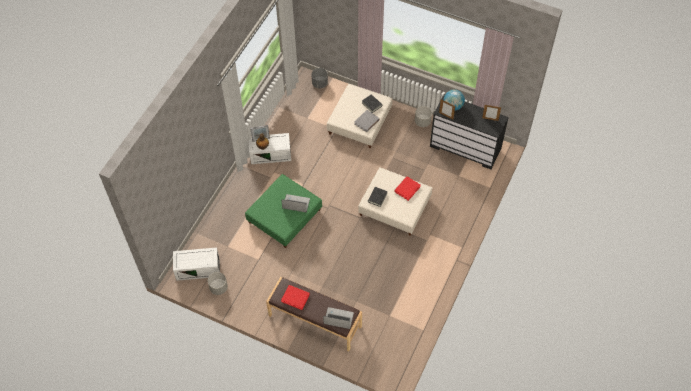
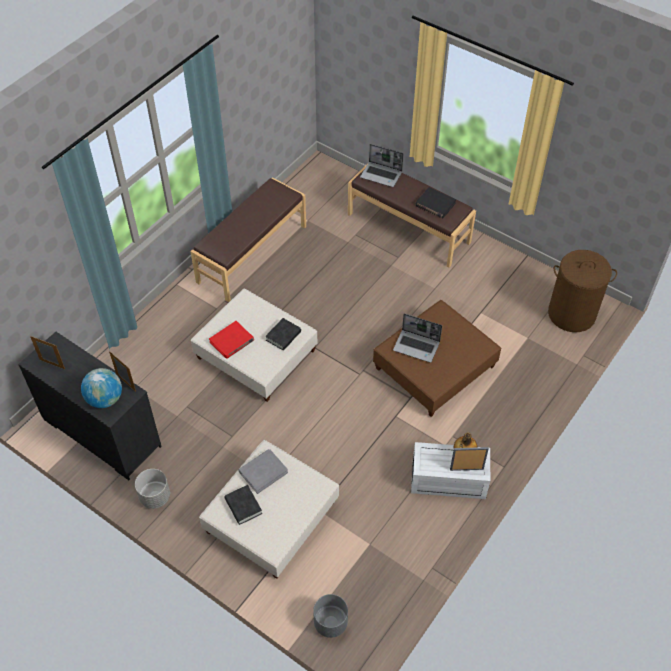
camera: 170 degrees left, 5 degrees down
white storage box [173,247,220,281] -> brown laundry basket [548,250,617,332]
grey planter [208,272,228,295] -> none
green ottoman [245,174,322,248] -> brown ottoman [373,300,502,417]
red book [281,285,310,310] -> black book [416,187,456,218]
none -> brown bench [190,177,306,302]

